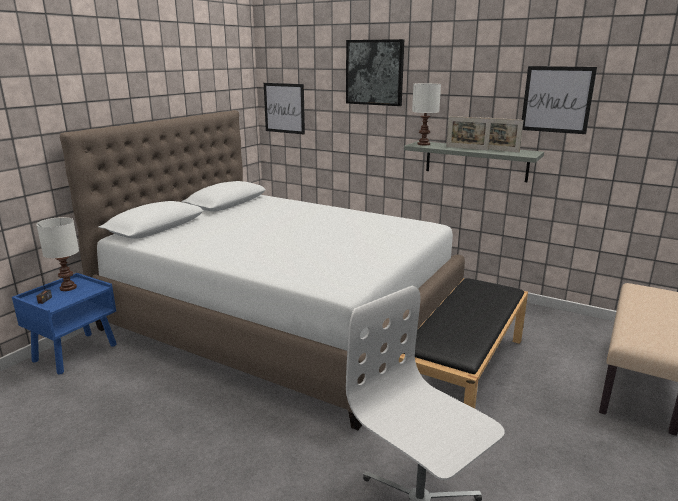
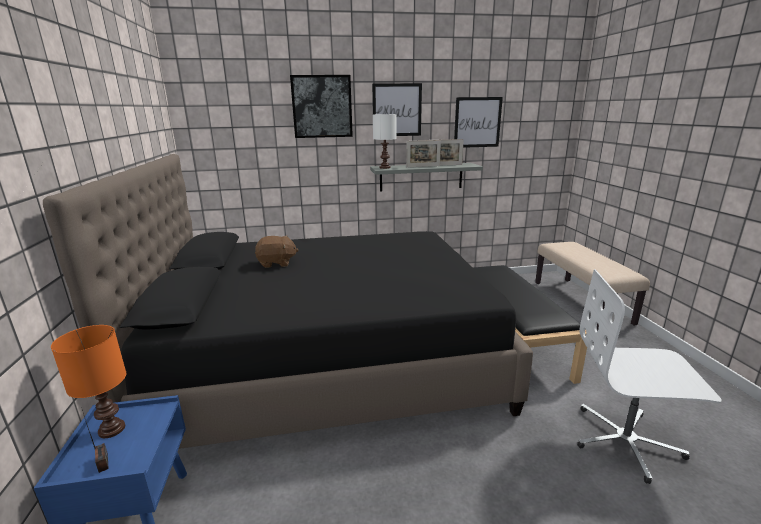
camera: 40 degrees left, 0 degrees up
white table lamp [36,217,79,291] -> orange table lamp [51,325,126,438]
white bed [60,110,465,430] -> black bed [43,154,533,449]
picture [264,83,305,134] -> picture moved to [372,83,422,136]
none -> brown plush toy [255,235,299,268]

